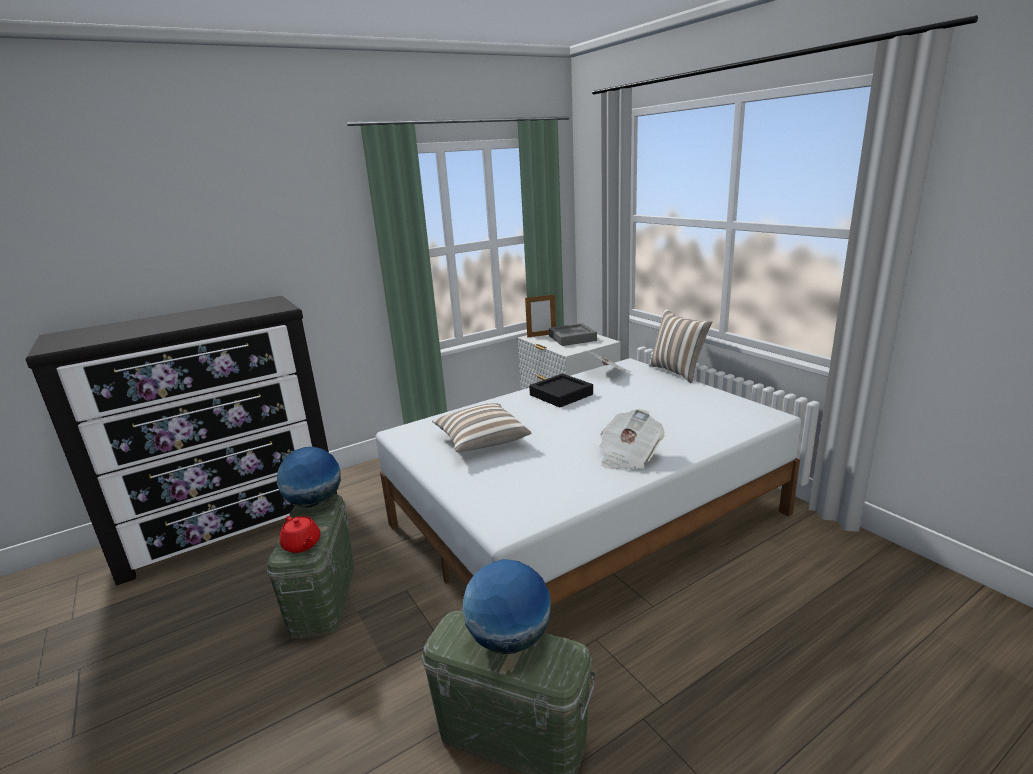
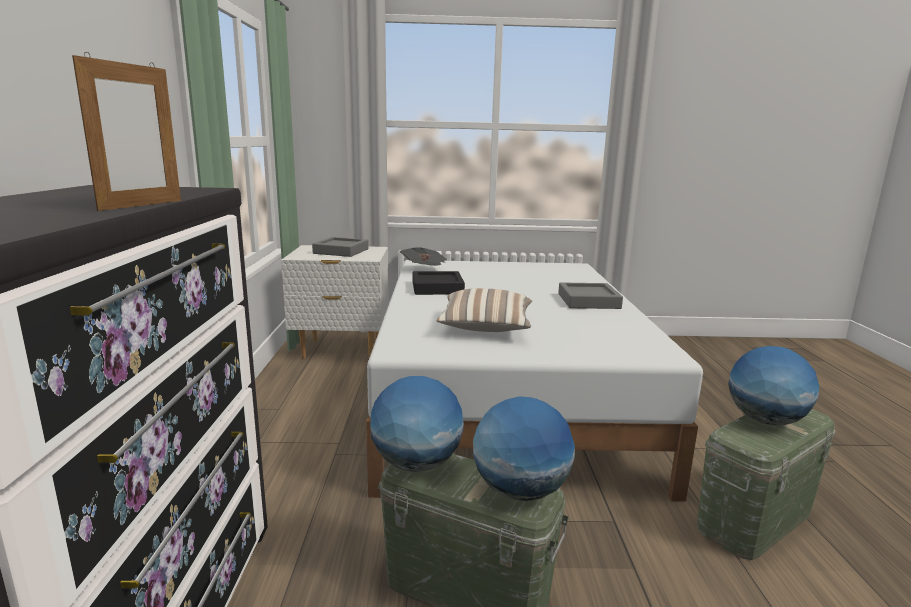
camera: 60 degrees left, 5 degrees down
red teapot [279,516,320,553] -> globe [473,396,575,502]
picture frame [525,294,556,338] -> picture frame moved to [72,52,181,211]
newspaper [599,409,665,469] -> grey tray [558,282,623,309]
pillow [649,309,712,383] -> none

